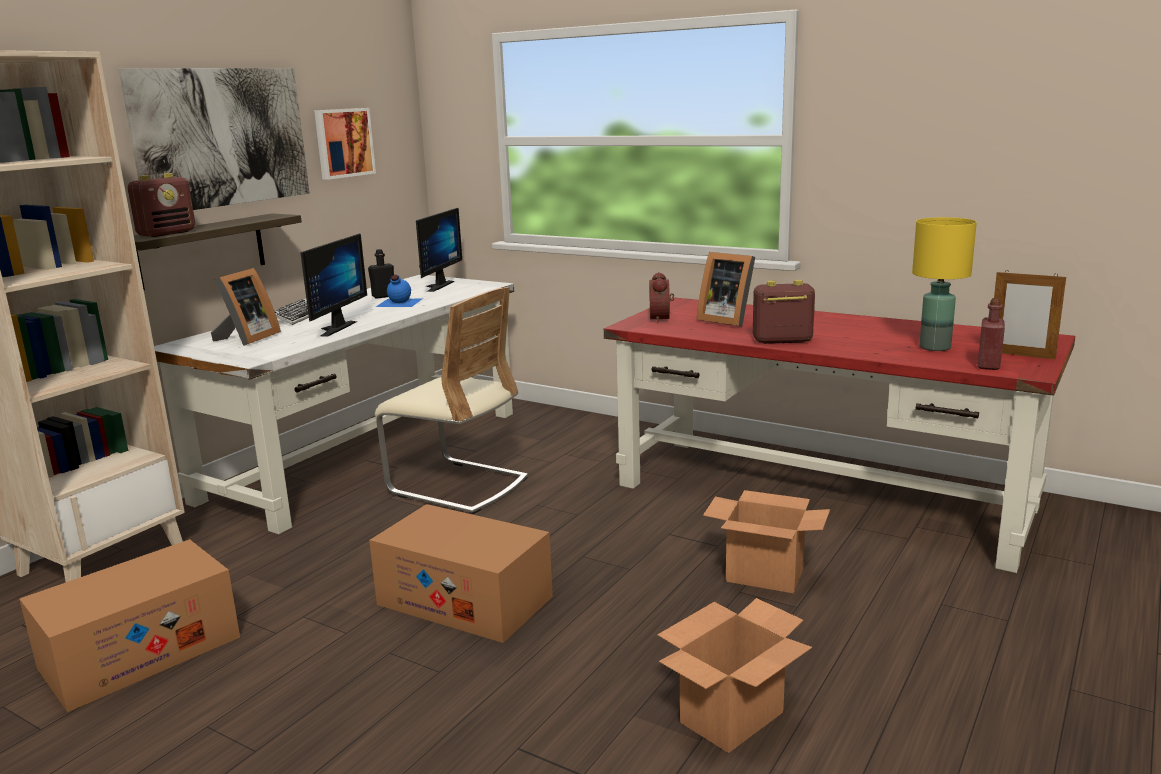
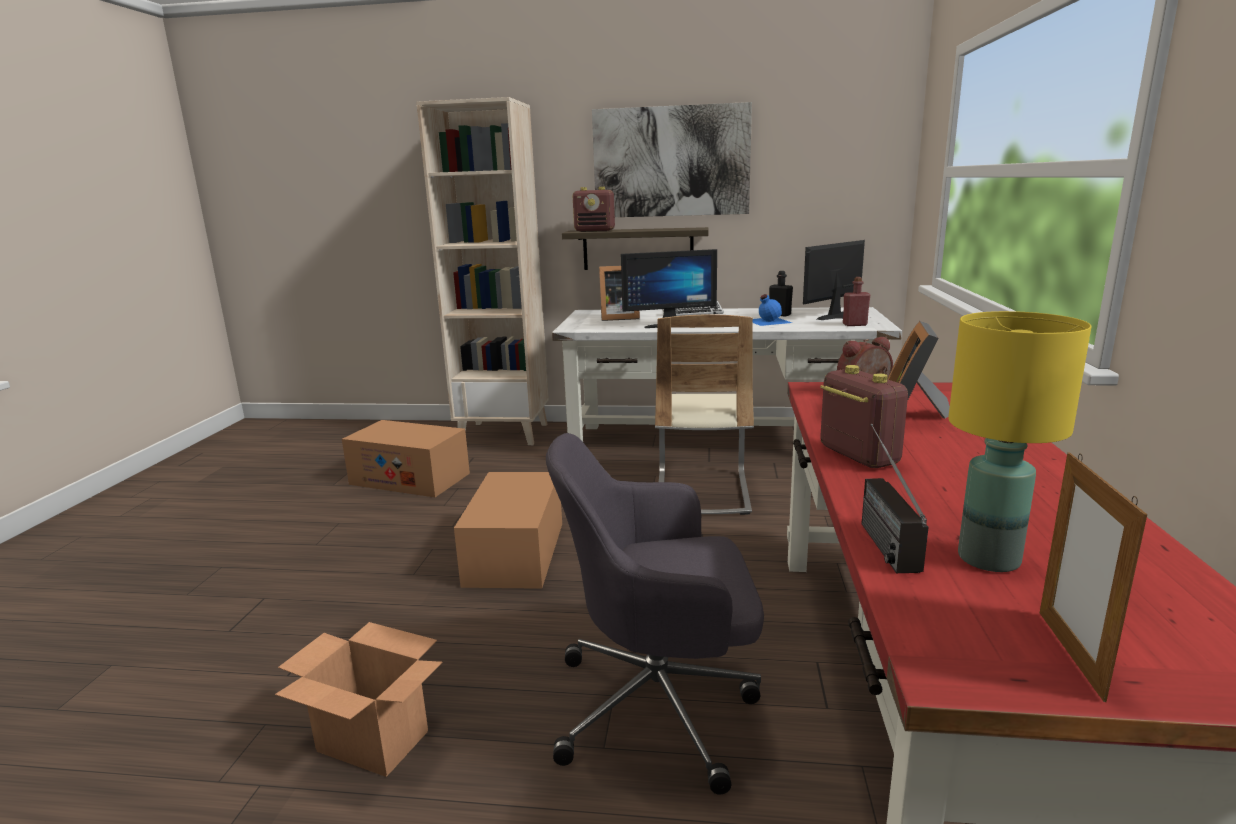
camera: 65 degrees right, 0 degrees up
picture [314,108,376,180] -> none
monitor [416,208,462,292] -> monitor turned 150 degrees clockwise [803,240,865,320]
cardboard box [703,490,830,593] -> grey office chair [546,433,764,795]
red bottle [978,298,1005,370] -> red bottle moved to [843,277,870,326]
none -> radio [862,424,928,573]

